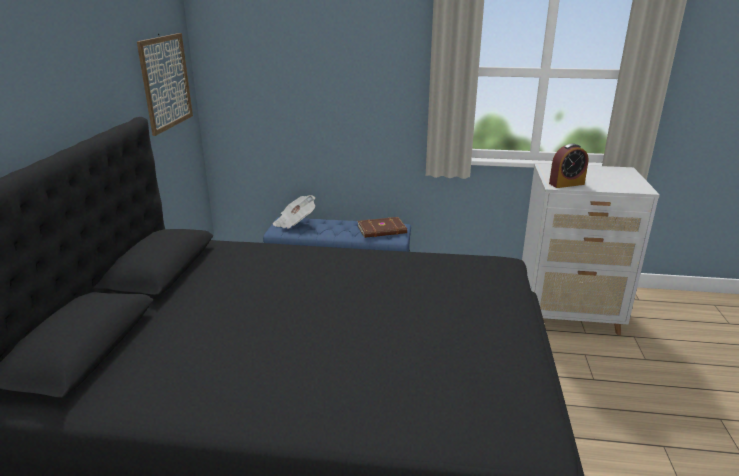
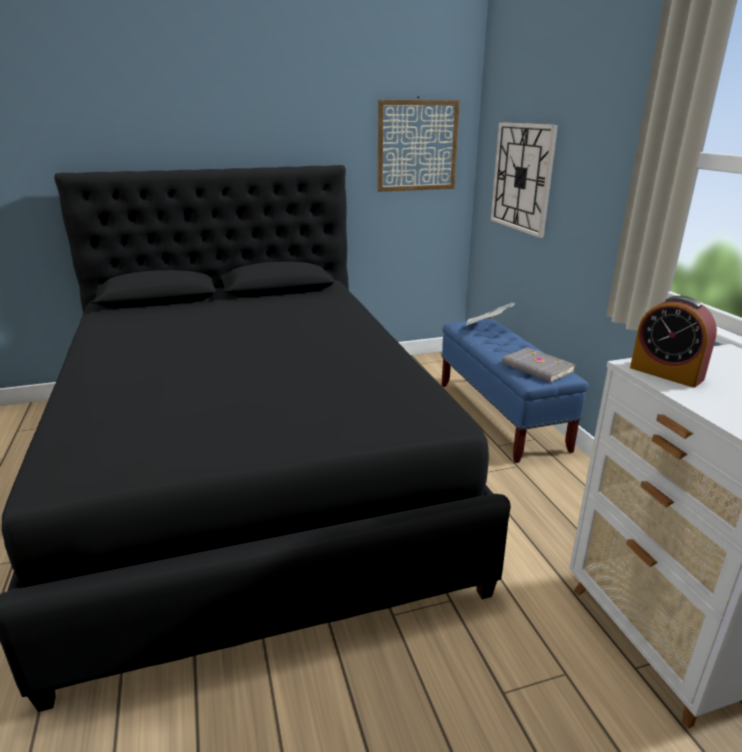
camera: 65 degrees right, 0 degrees up
brown book [358,217,407,238] -> grey book [502,347,576,382]
none -> wall clock [491,122,558,238]

